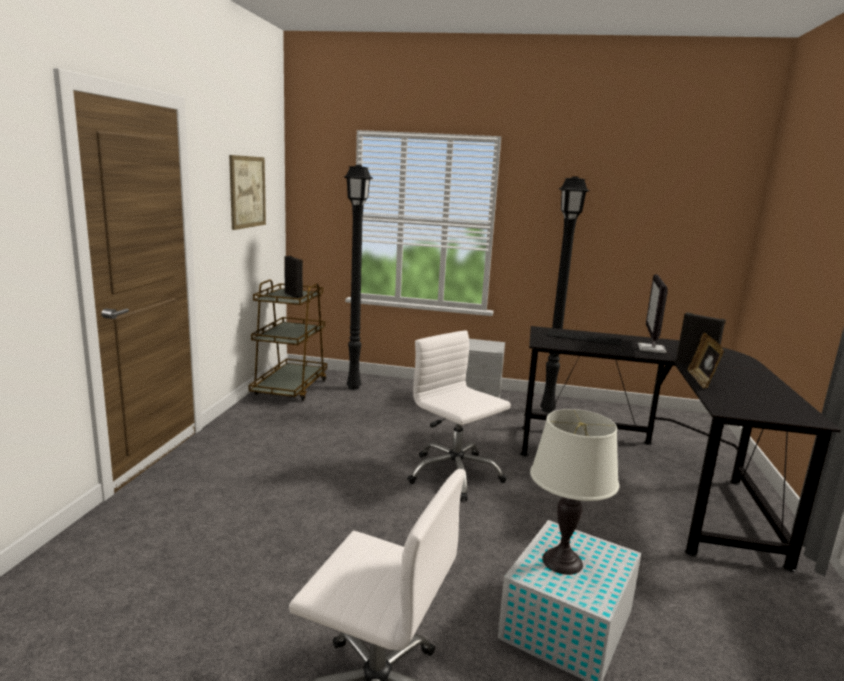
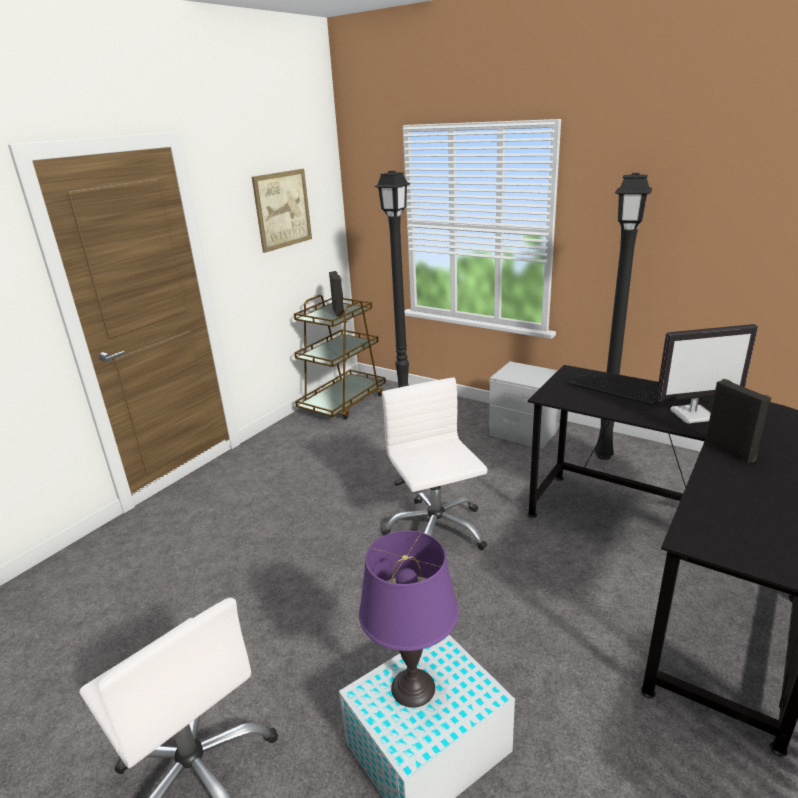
camera: 25 degrees right, 10 degrees up
white table lamp [530,409,619,575] -> purple table lamp [359,531,459,708]
monitor [638,274,668,353] -> monitor turned 135 degrees counterclockwise [656,324,758,424]
picture frame [688,333,724,389] -> none

